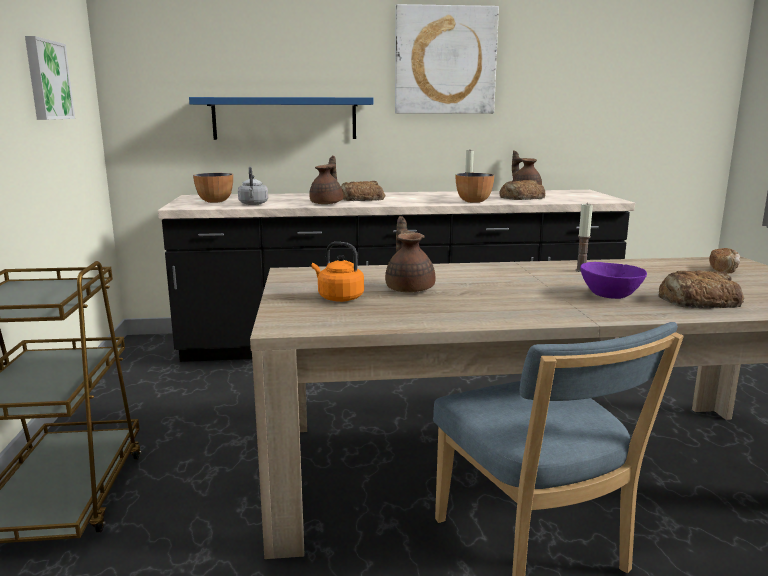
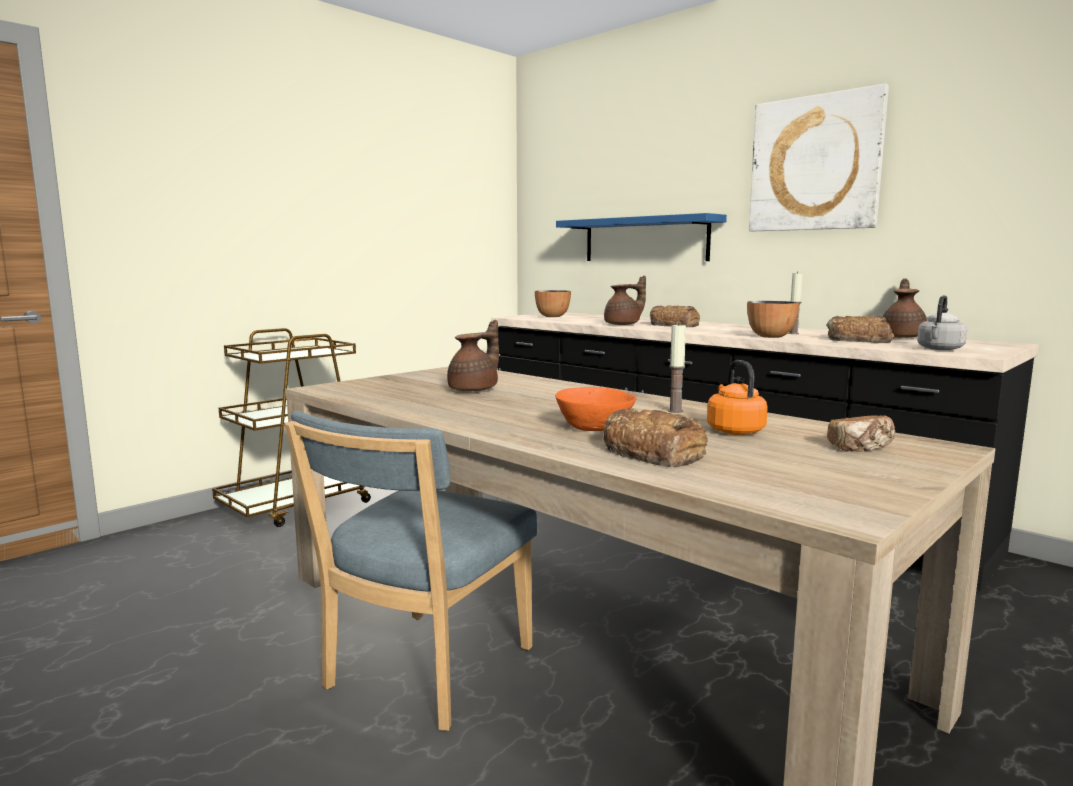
camera: 50 degrees right, 5 degrees down
picture [25,36,75,120] -> none
grey kettle [238,167,268,205] -> grey kettle moved to [917,295,967,350]
orange kettle [312,242,364,302] -> orange kettle moved to [707,360,768,435]
purple bowl [580,262,647,299] -> orange bowl [555,387,637,431]

